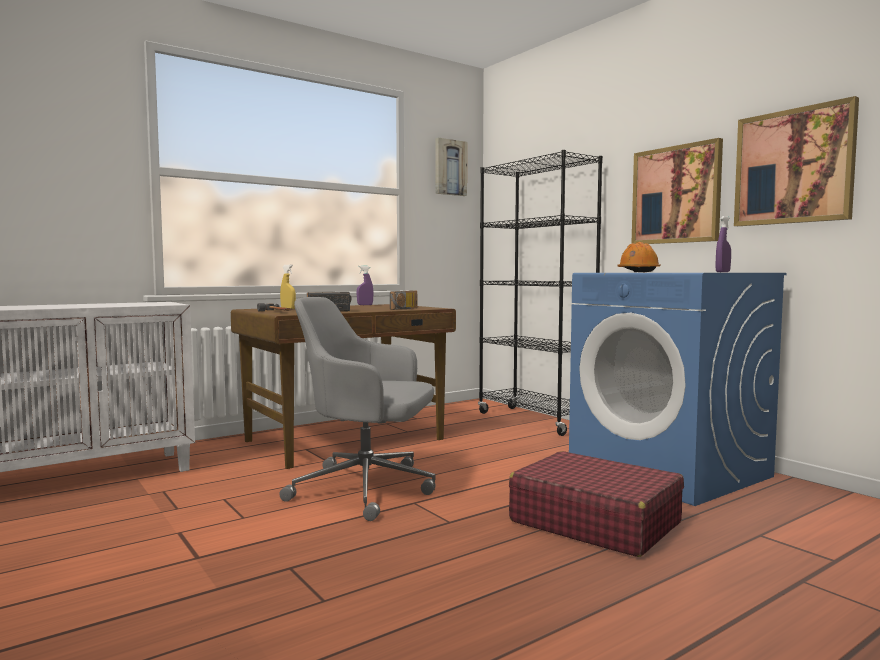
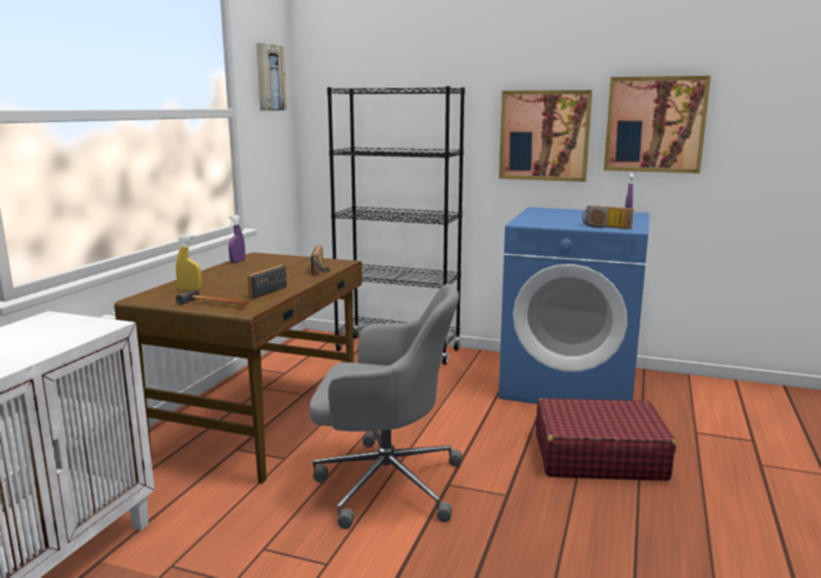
camera: 35 degrees left, 10 degrees up
grey office chair [279,297,436,521] -> grey office chair turned 150 degrees counterclockwise [309,284,462,529]
orange hard hat [617,242,661,272] -> none
none -> radio [582,205,633,229]

